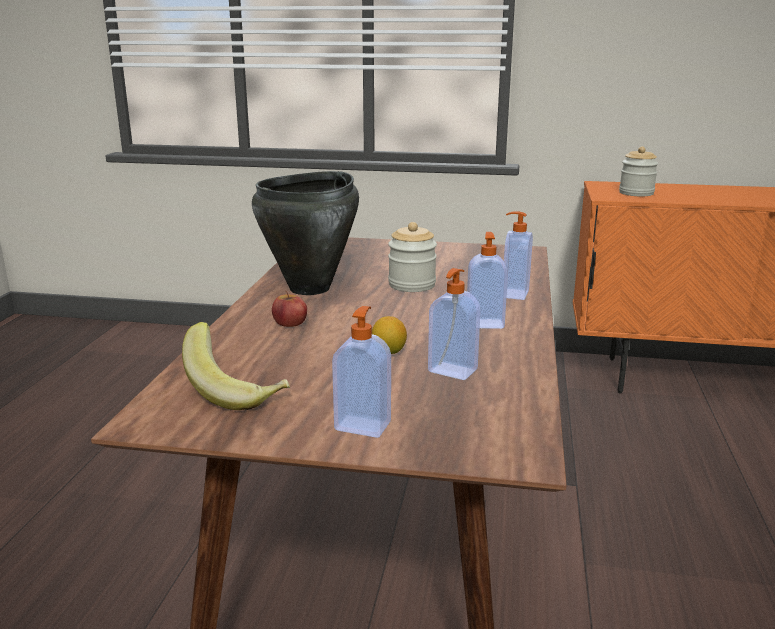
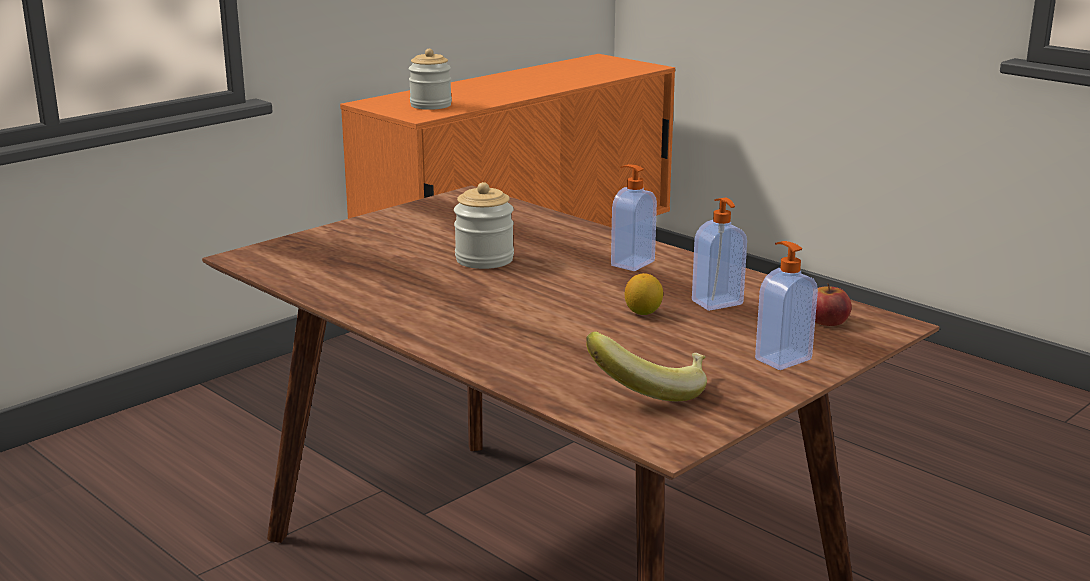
camera: 55 degrees left, 0 degrees up
black cooking pot [252,171,359,295] -> none
apple [272,291,307,327] -> apple moved to [815,283,852,326]
soap dispenser [504,212,533,300] -> none

